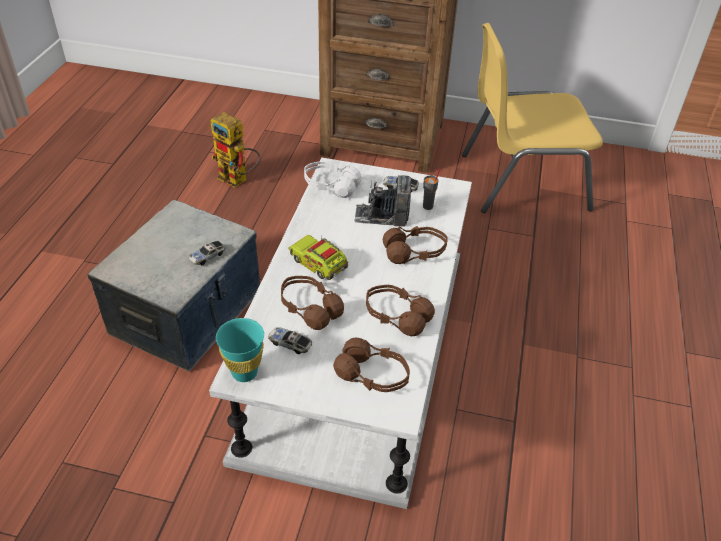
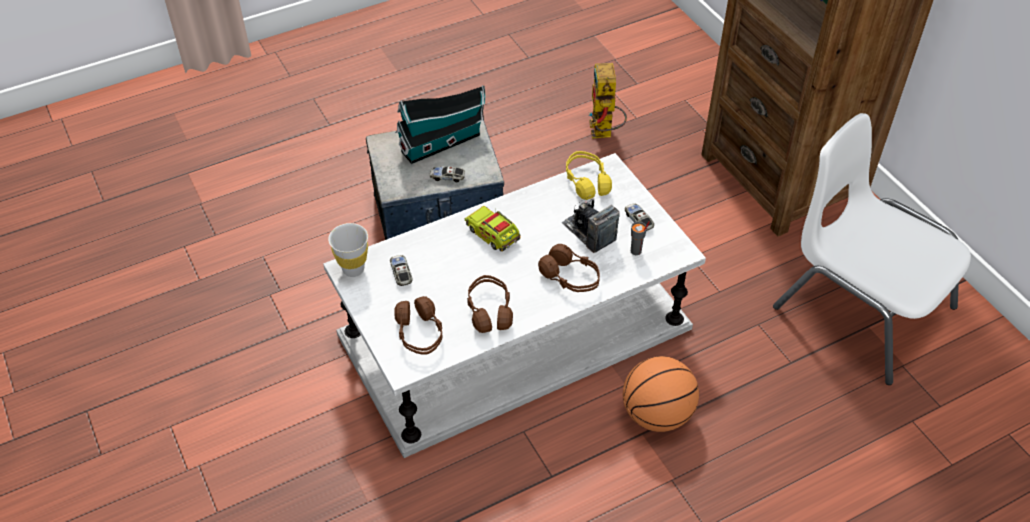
camera: 50 degrees right, 5 degrees up
turquoise cup [216,318,264,382] -> white cup [328,223,368,277]
brown headphones [281,276,344,330] -> none
toy truck [288,235,348,280] -> toy truck turned 45 degrees counterclockwise [465,206,521,252]
white headphones [304,161,362,198] -> yellow headphones [566,151,612,200]
yellow chair [462,23,603,213] -> white chair [773,113,971,385]
none -> toy house [395,85,485,164]
none -> basketball [623,356,699,432]

